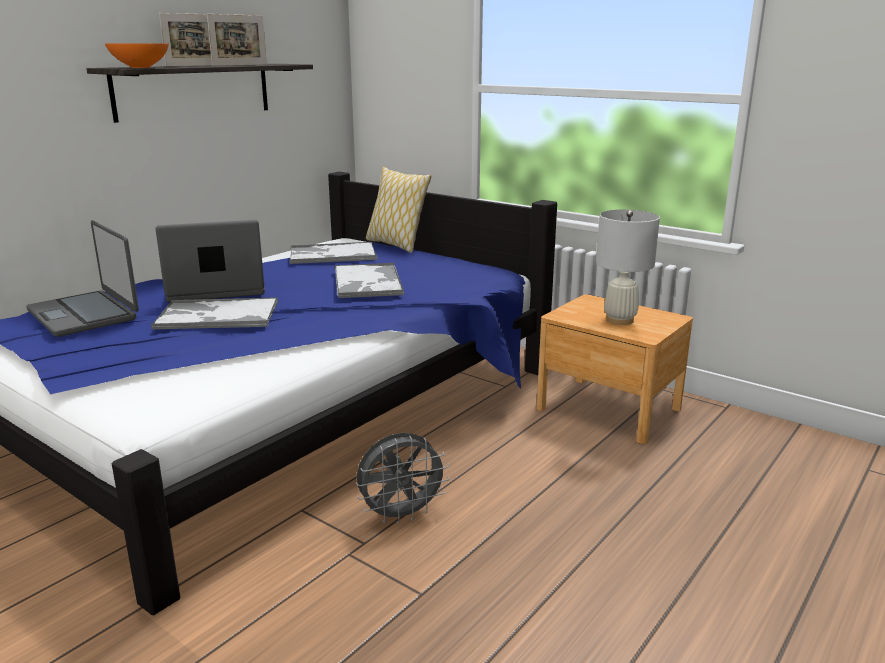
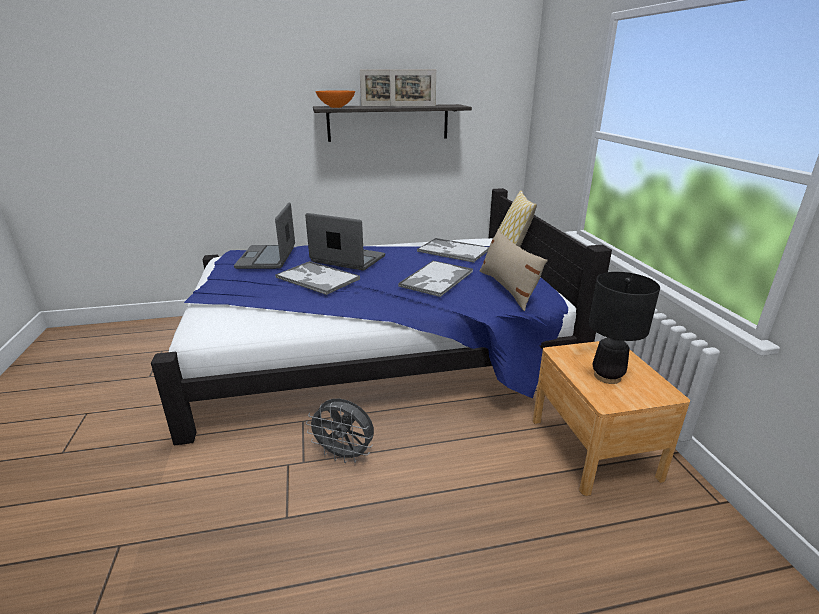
camera: 40 degrees right, 5 degrees up
white table lamp [596,209,660,325] -> black table lamp [589,272,660,384]
none -> beige pillow [479,229,548,311]

